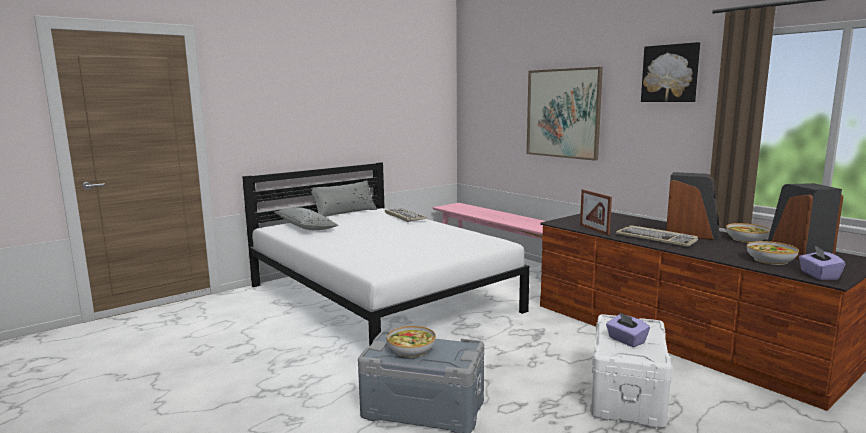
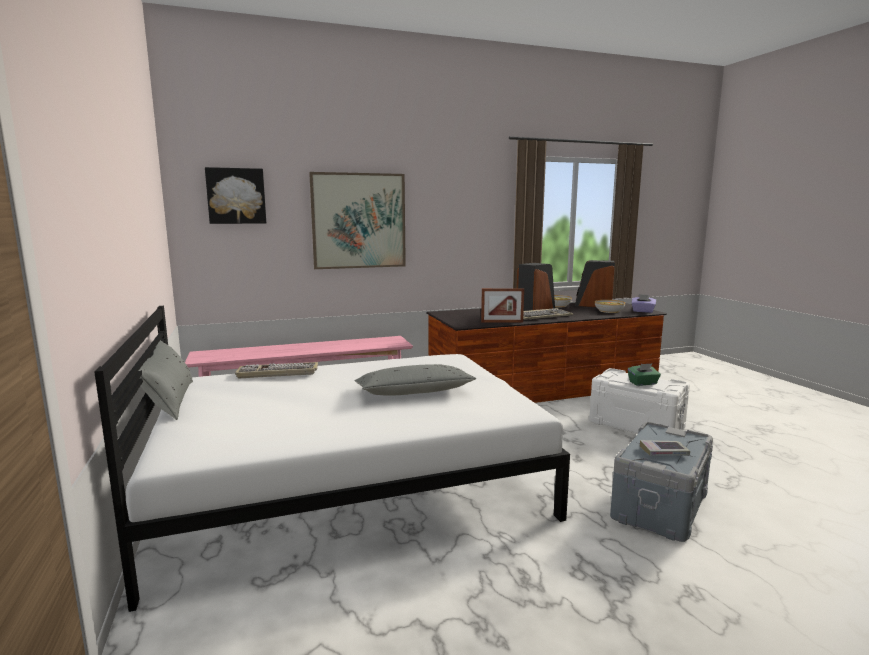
camera: 70 degrees left, 0 degrees up
grey pillow [275,207,339,230] -> grey pillow moved to [355,364,477,396]
bowl [387,326,436,358] -> book [640,440,690,455]
purple tissue box [606,313,650,347] -> green tissue box [628,364,661,386]
picture [641,42,700,102] -> picture moved to [205,167,266,224]

